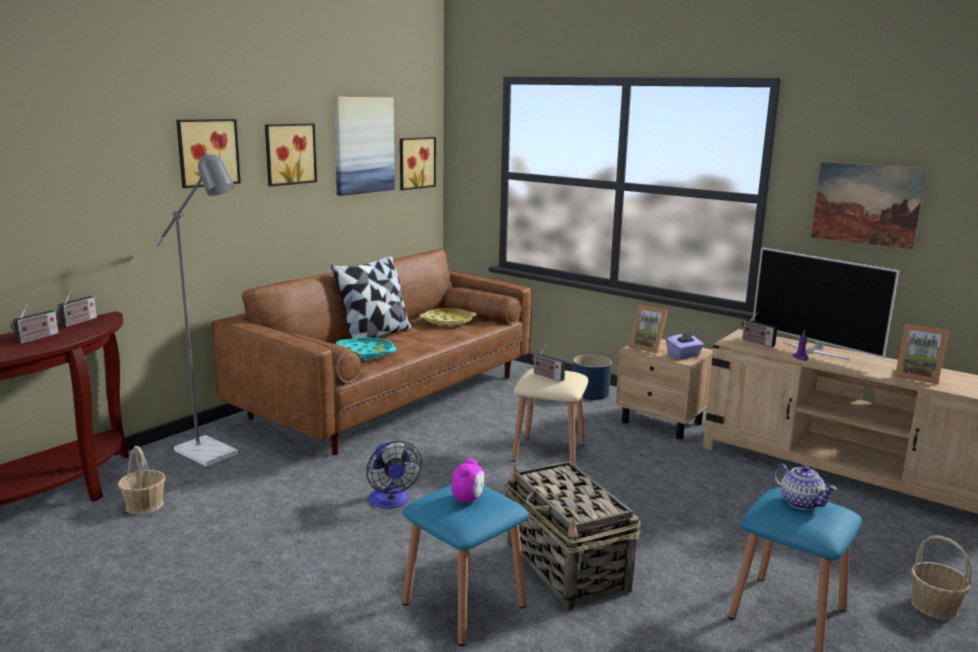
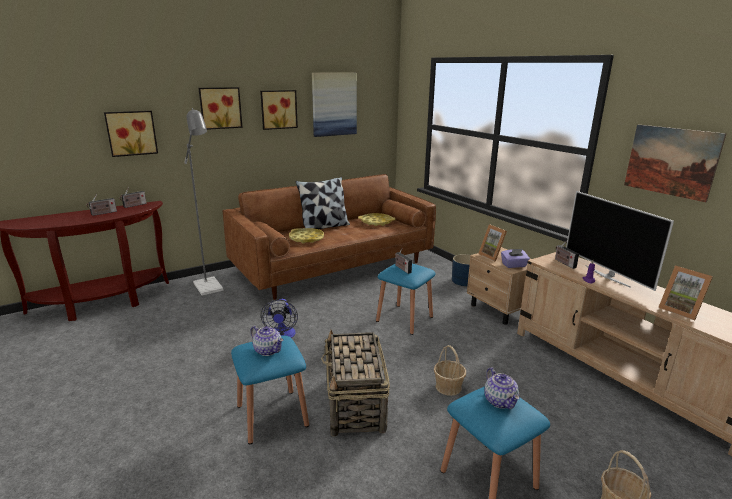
camera: 20 degrees right, 5 degrees up
basket [118,446,166,514] -> basket moved to [434,345,466,396]
turquoise tray [336,337,396,360] -> yellow tray [289,228,324,244]
picture [400,137,436,190] -> picture moved to [104,111,158,157]
alarm clock [451,459,484,505] -> teapot [250,326,284,356]
beige stool [511,368,588,465] -> blue stool [376,264,436,335]

